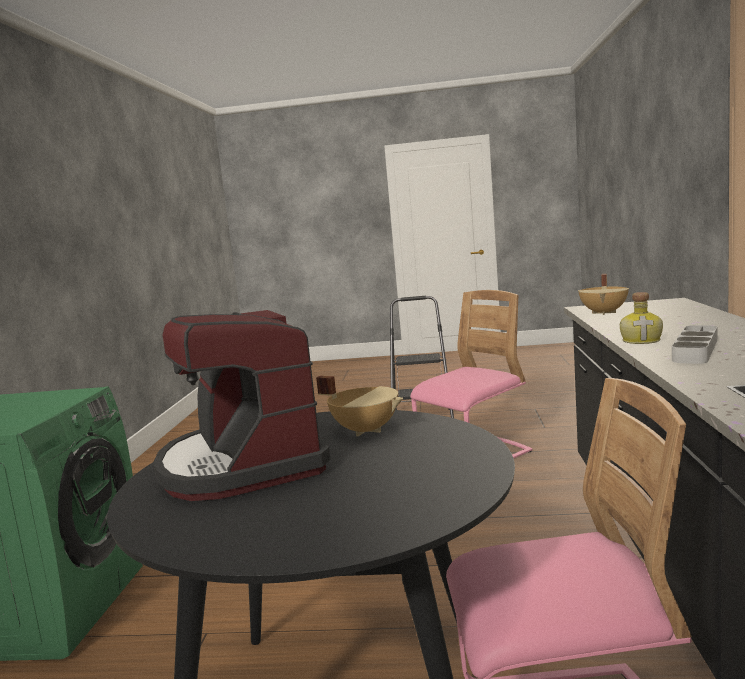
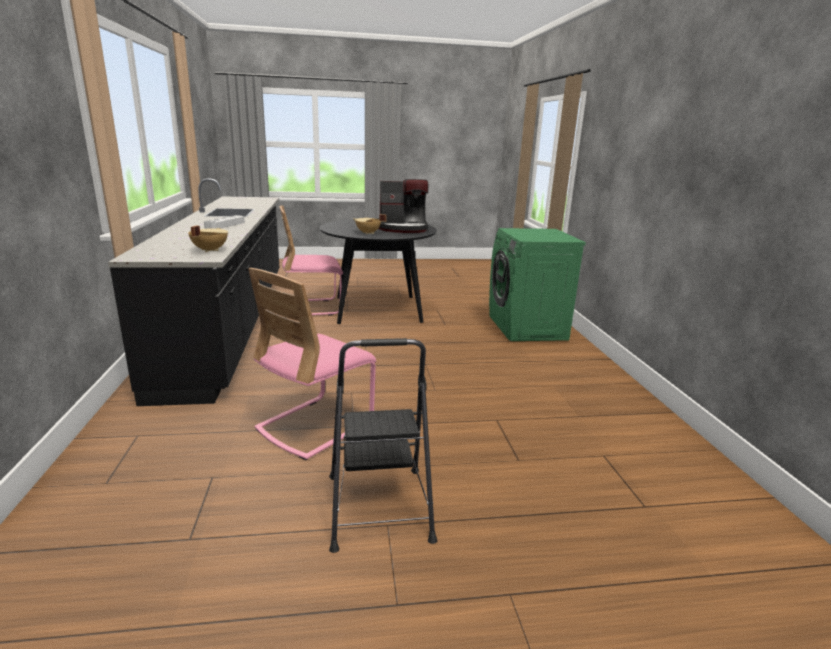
camera: 165 degrees right, 10 degrees up
coffee machine [153,310,330,501] -> coffee machine turned 120 degrees clockwise [376,179,428,233]
bottle [620,292,663,344] -> none

